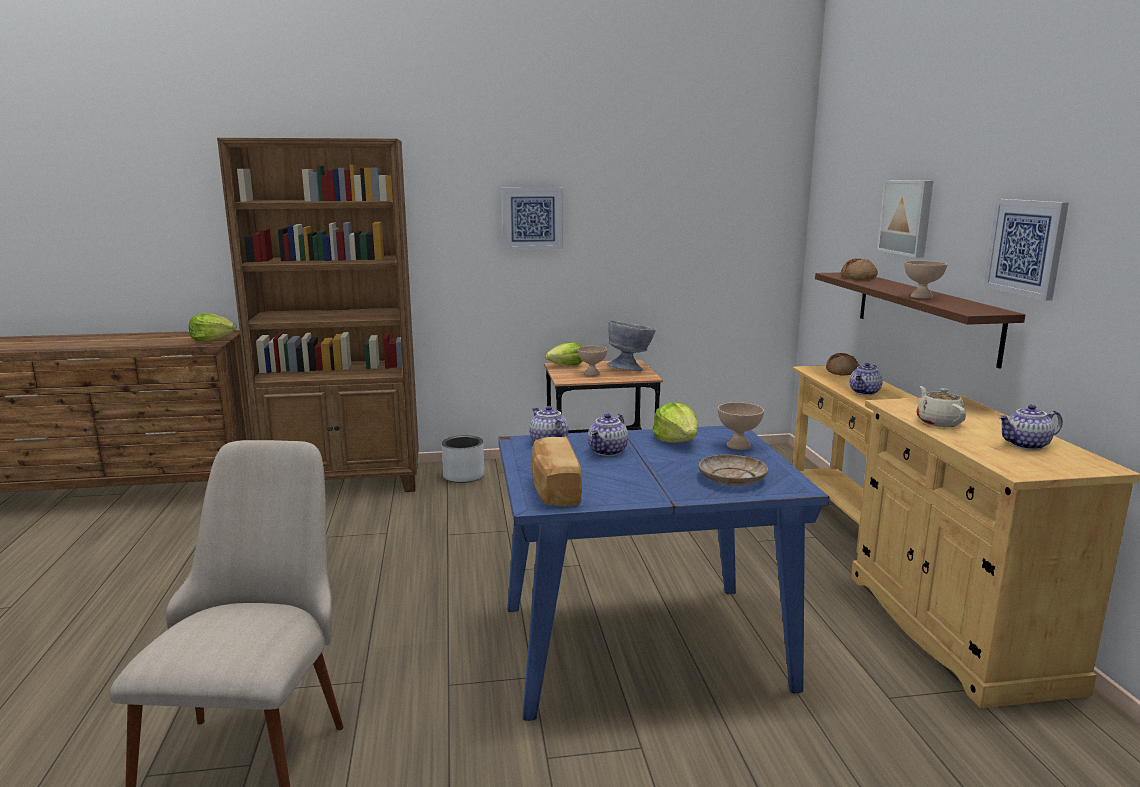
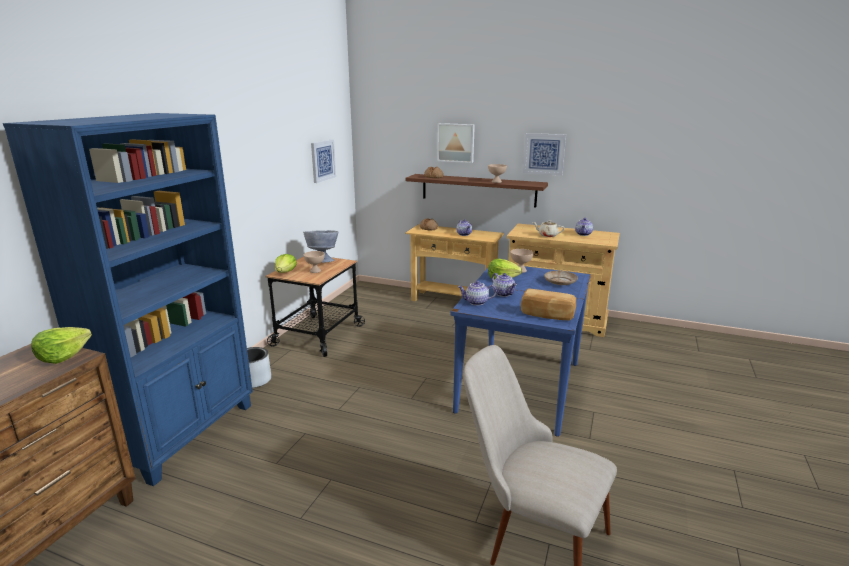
camera: 60 degrees left, 5 degrees up
brown bookcase [217,138,419,492] -> blue bookcase [3,113,253,486]
picture [502,188,563,250] -> picture moved to [311,139,336,183]

